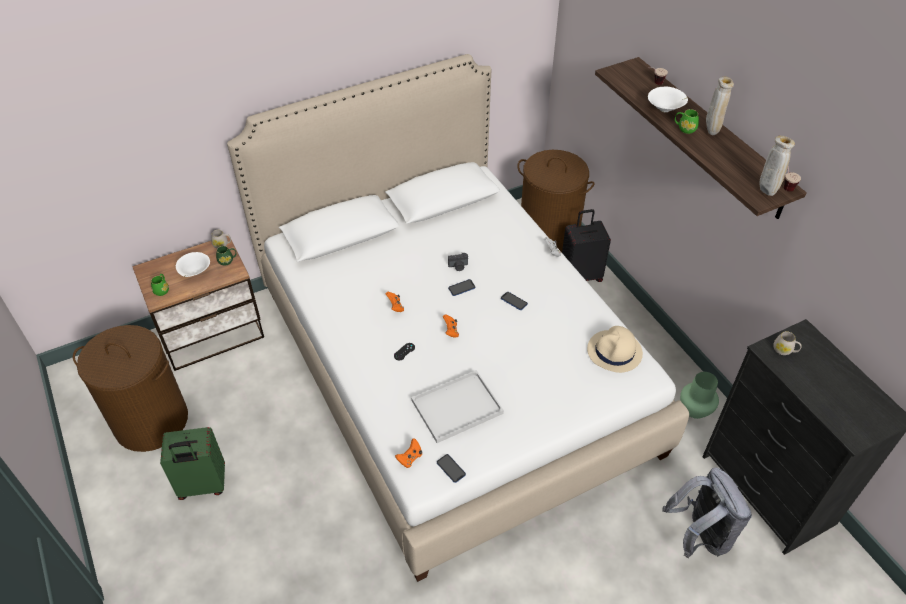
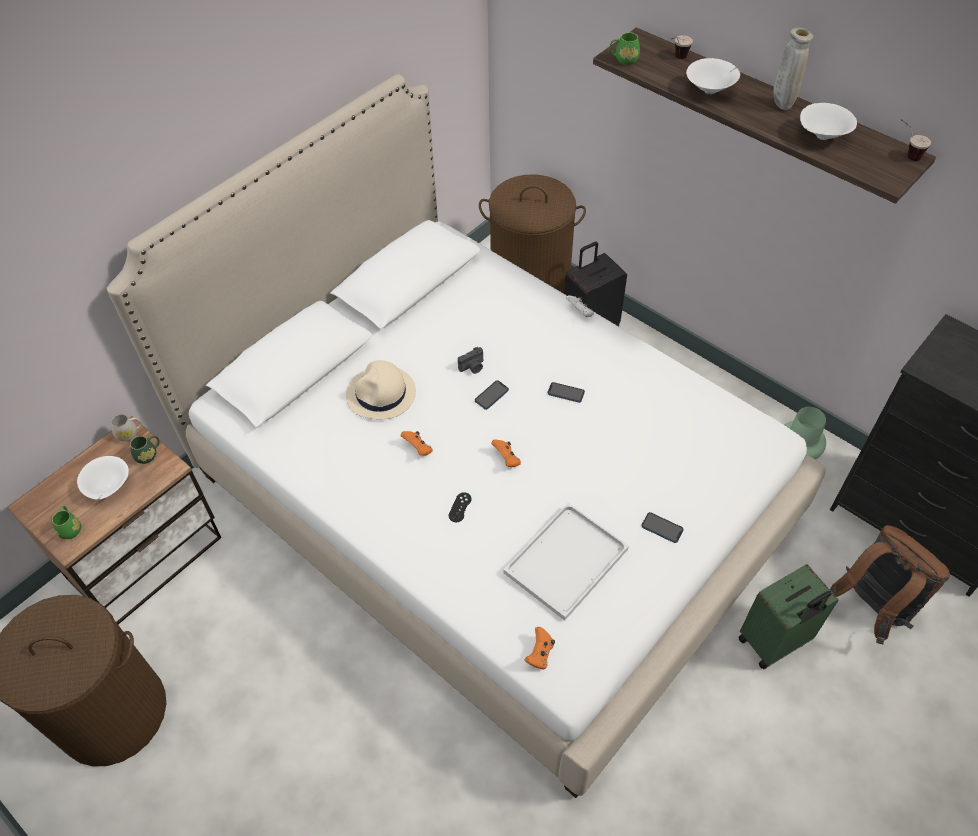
camera: 20 degrees left, 5 degrees up
green suitcase [160,427,225,500] -> green suitcase moved to [738,564,839,670]
phone [437,454,466,483] -> phone moved to [642,512,684,543]
beige hat [587,326,643,373] -> beige hat moved to [346,360,416,419]
grey backpack [662,467,752,559] -> brown backpack [829,525,950,645]
green mug [675,109,699,134] -> green mug moved to [609,32,640,65]
beige vase [759,135,795,196] -> none
white mug [773,331,802,355] -> none
none -> white bowl [800,103,857,140]

